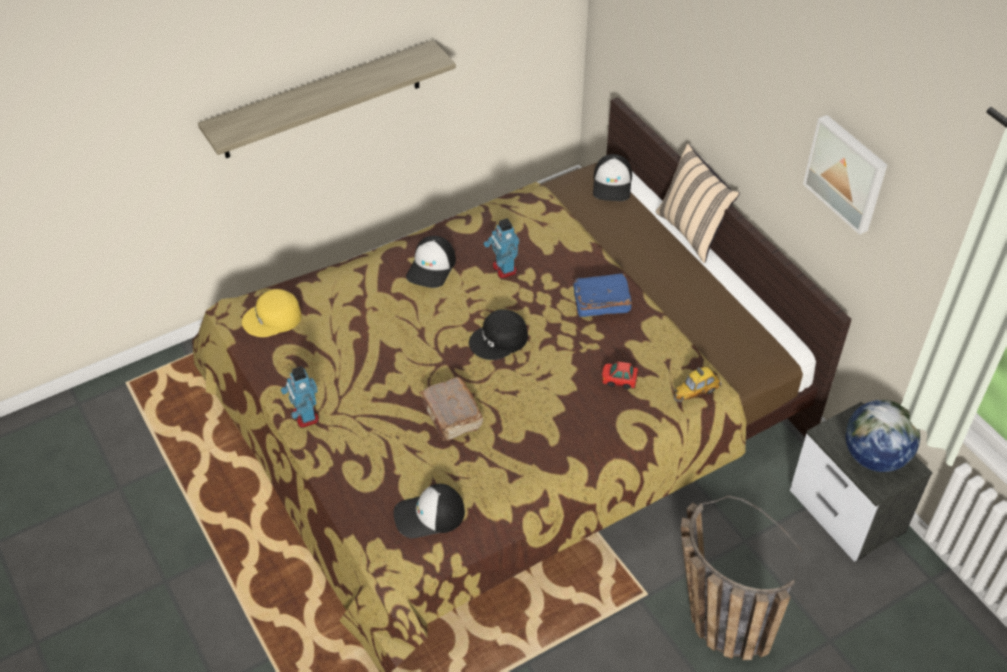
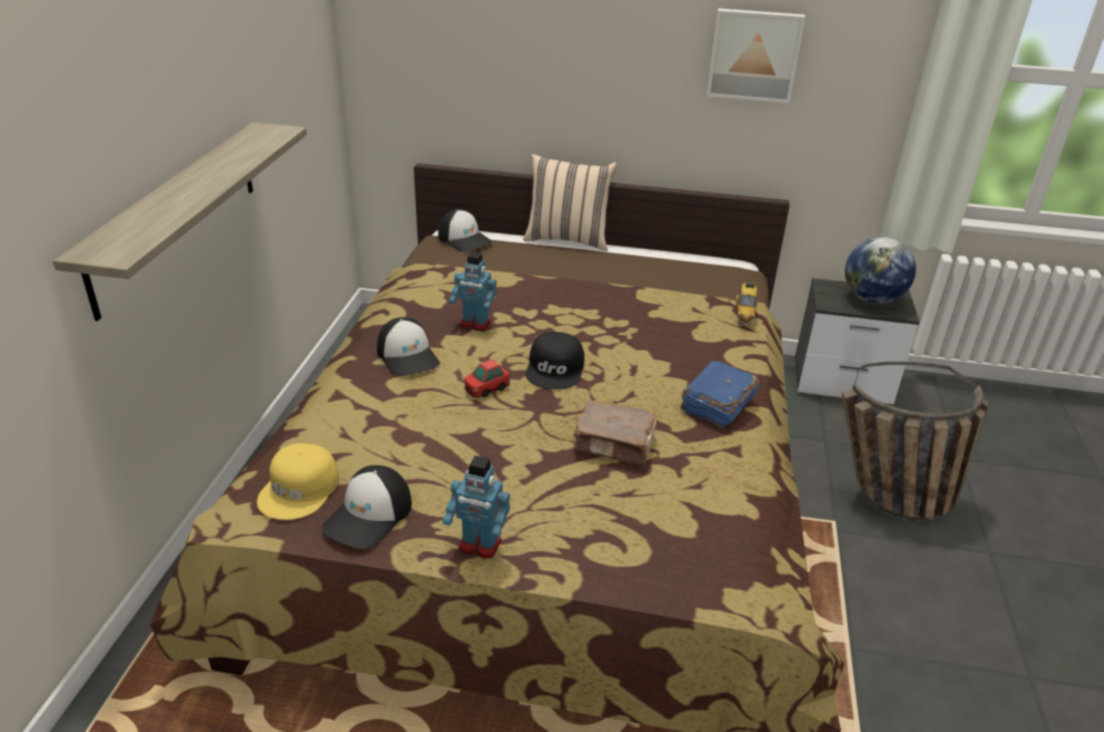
camera: 50 degrees left, 15 degrees down
cap [393,484,465,538] -> cap moved to [322,465,412,549]
blue book [573,273,632,317] -> blue book moved to [680,361,759,428]
toy car [602,361,638,389] -> toy car moved to [465,359,510,398]

